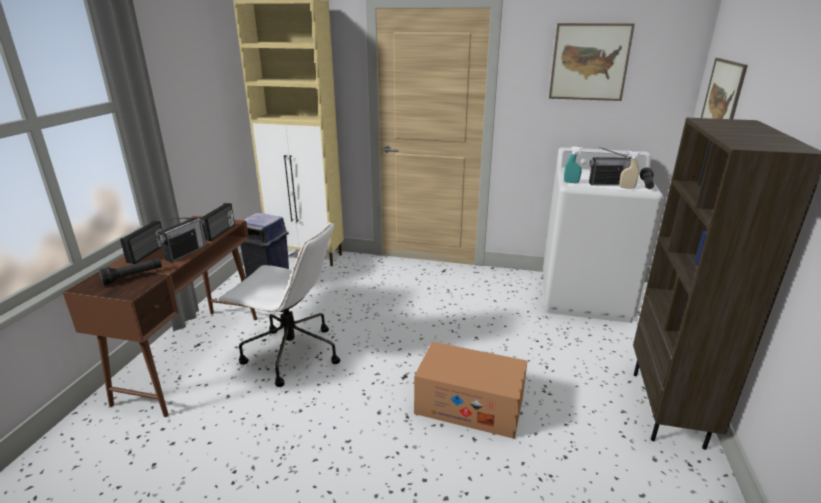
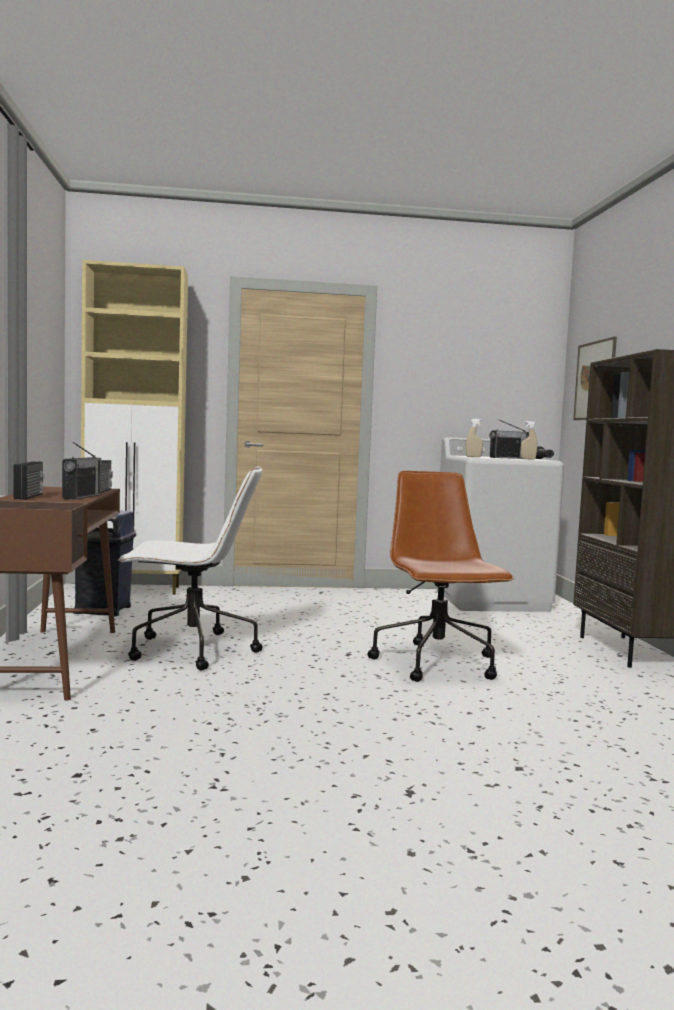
camera: 20 degrees left, 20 degrees down
black flashlight [99,258,162,285] -> none
cardboard box [414,342,527,439] -> brown office chair [367,471,514,682]
picture [549,23,635,101] -> none
turquoise spray bottle [564,146,583,183] -> beige spray bottle [466,419,483,457]

